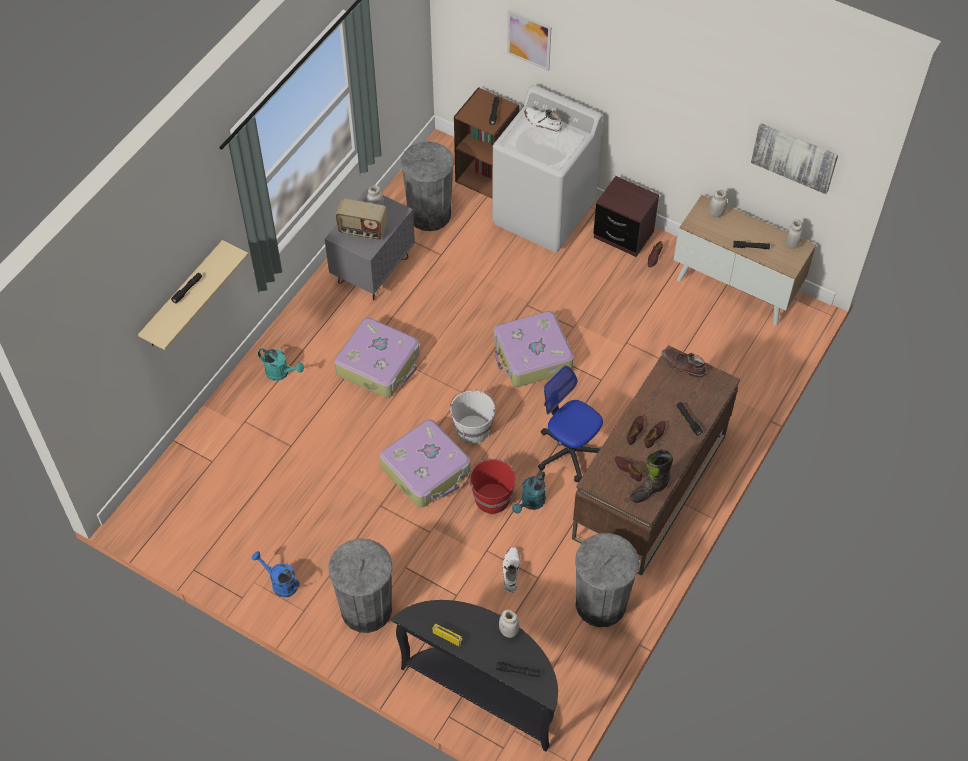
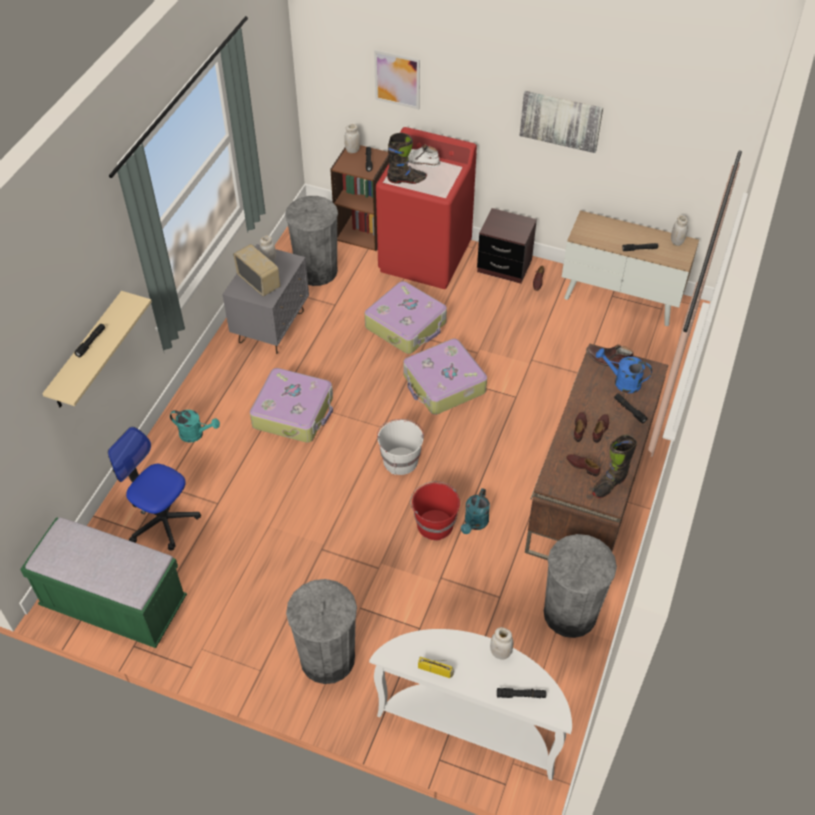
camera: 10 degrees left, 5 degrees down
blue watering can [252,551,300,598] -> blue watering can moved to [596,348,652,393]
radio [336,199,387,240] -> radio turned 135 degrees counterclockwise [233,244,280,297]
suitcase [380,419,471,508] -> suitcase moved to [365,281,447,354]
black console table [391,600,558,752] -> white console table [369,629,572,781]
white washing machine [492,85,603,252] -> red washing machine [376,127,477,289]
white boot [502,547,520,593] -> none
office chair [538,366,603,482] -> office chair moved to [108,427,201,550]
white jar [709,190,727,217] -> white jar moved to [344,124,360,153]
picture [751,123,838,194] -> picture moved to [520,91,603,153]
none -> green bench [20,517,187,648]
none -> black boot [387,133,427,184]

